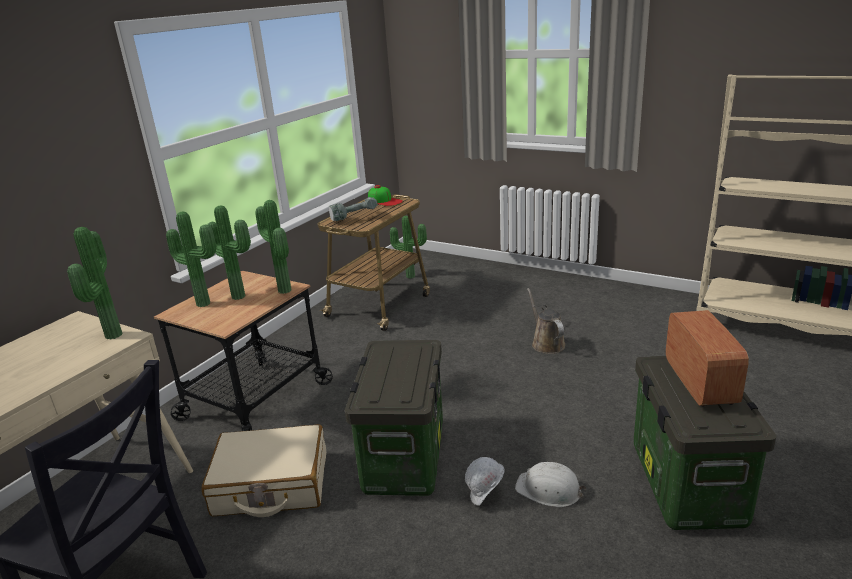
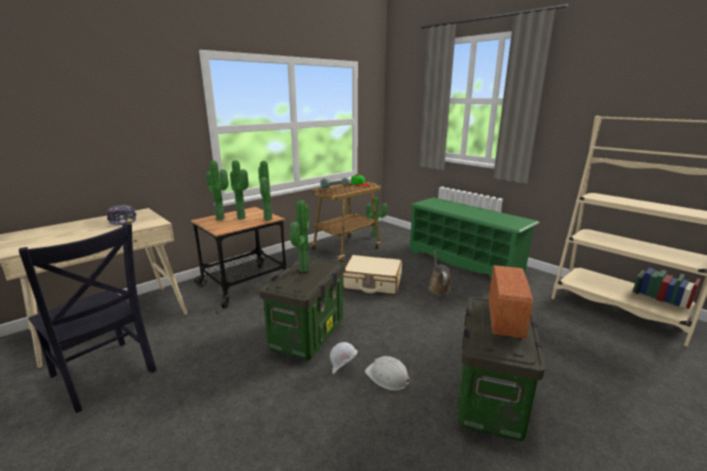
camera: 15 degrees right, 5 degrees down
potted plant [67,227,122,340] -> potted plant moved to [290,200,310,272]
beige suitcase [201,424,326,517] -> beige suitcase moved to [343,255,402,295]
none -> cap [107,204,136,225]
none -> green shoe rack [410,197,540,277]

